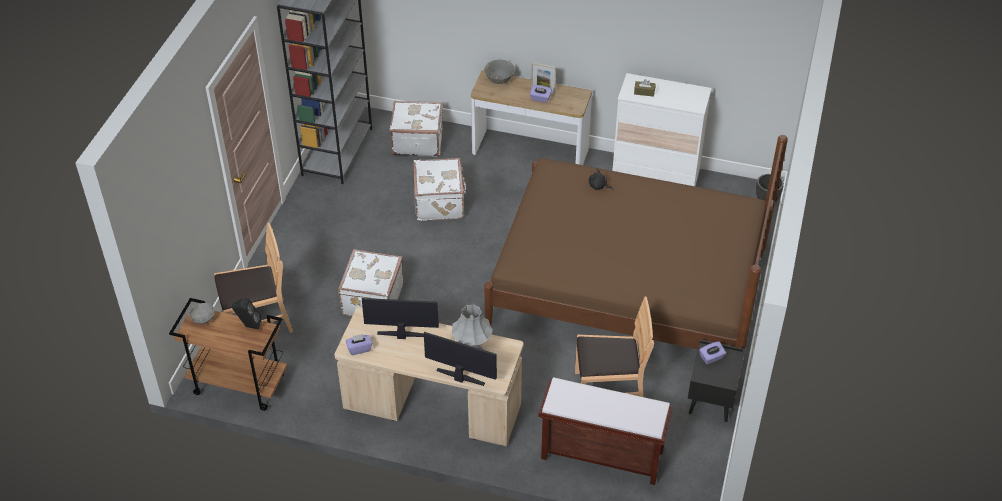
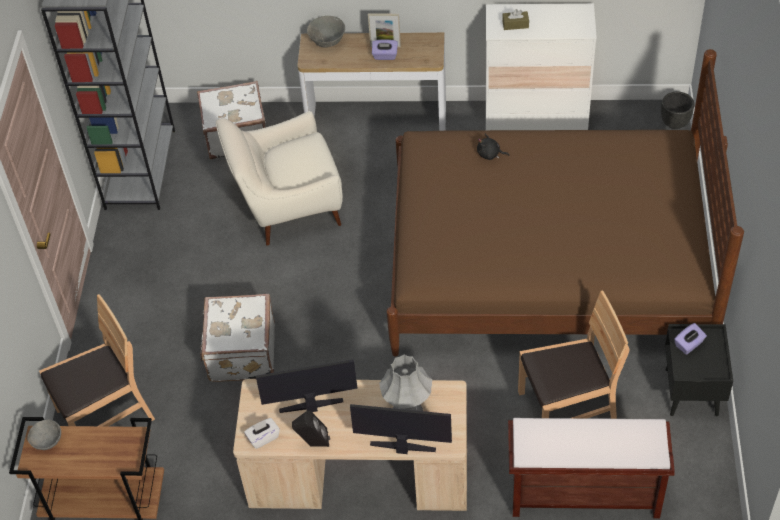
camera: 10 degrees left, 5 degrees up
black speaker [232,297,262,330] -> black speaker moved to [292,411,330,447]
purple tissue box [346,334,372,355] -> white tissue box [244,418,280,449]
white suitcase [413,158,466,221] -> white armchair [216,111,343,246]

